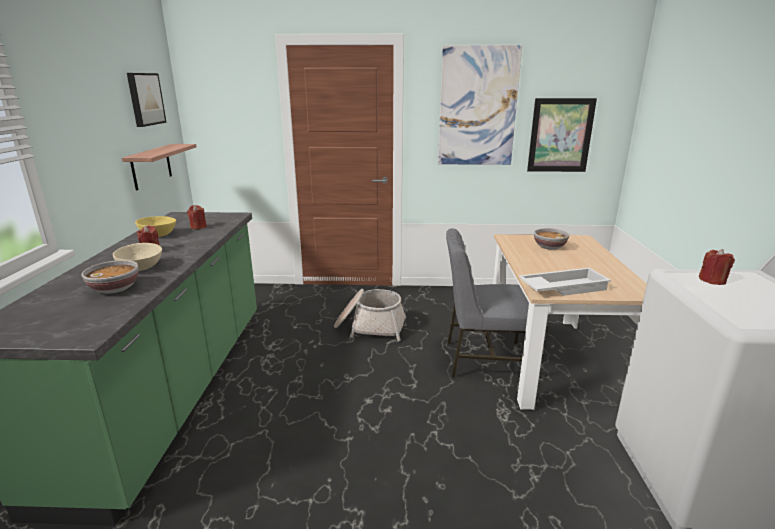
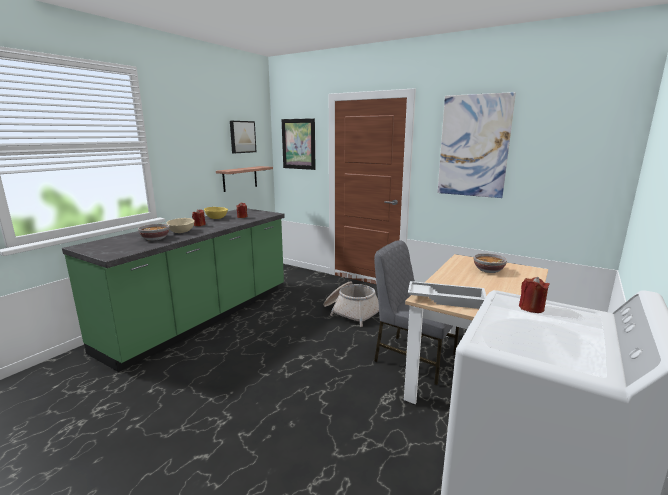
camera: 30 degrees right, 5 degrees down
picture [527,98,597,172] -> picture moved to [282,118,316,170]

